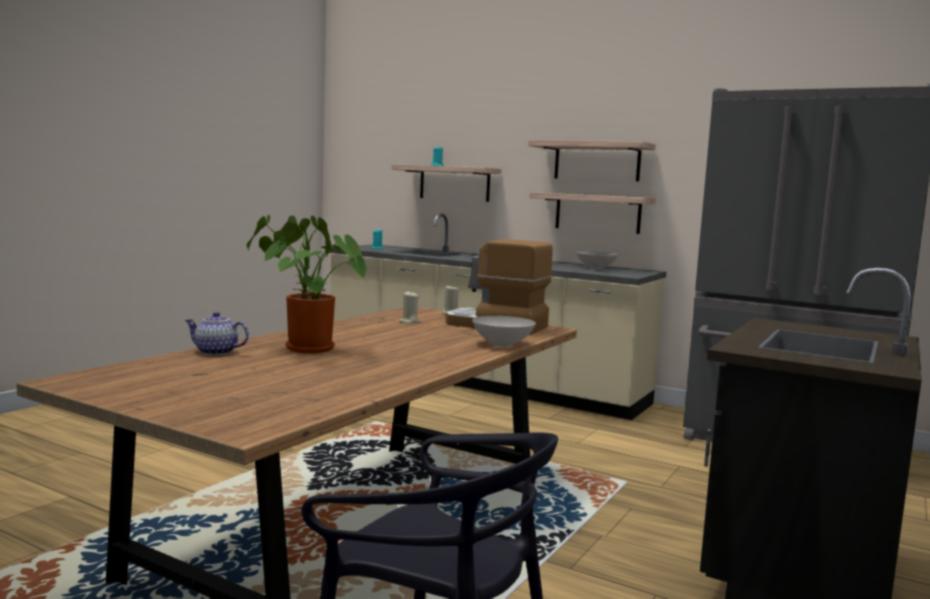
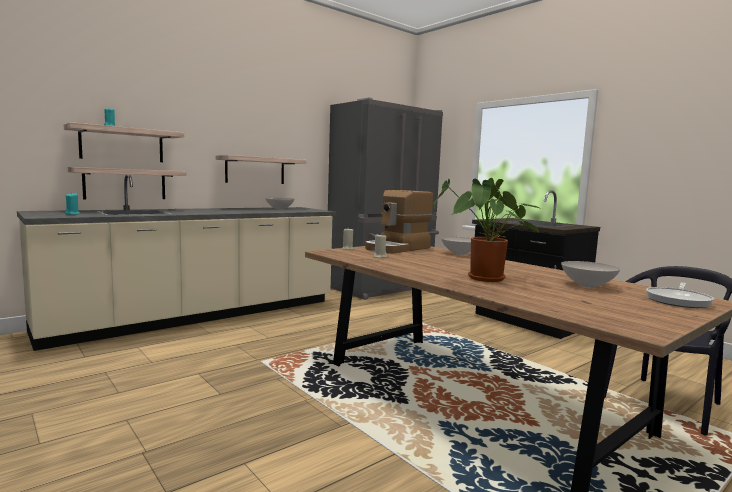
camera: 70 degrees left, 0 degrees up
teapot [185,312,249,355] -> none
shelf [528,140,655,181] -> shelf moved to [68,167,187,199]
none -> white bowl [561,261,620,288]
none -> frying pan [646,282,714,308]

